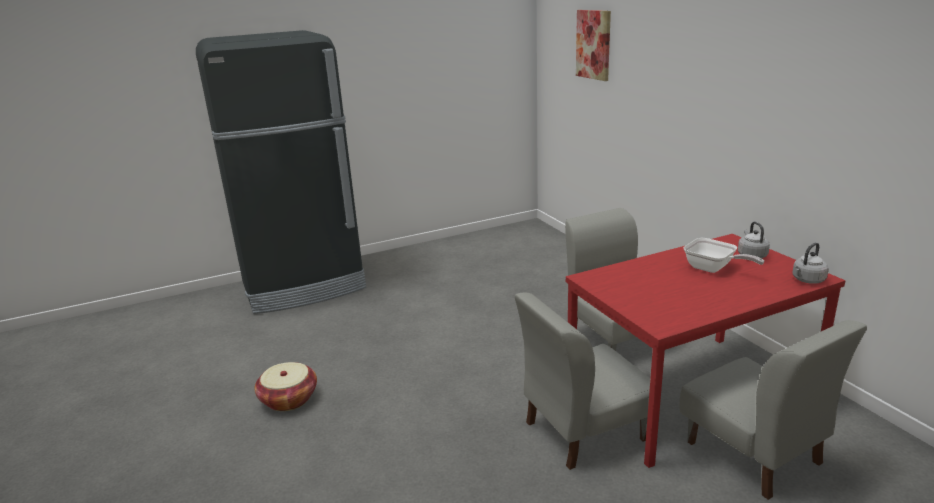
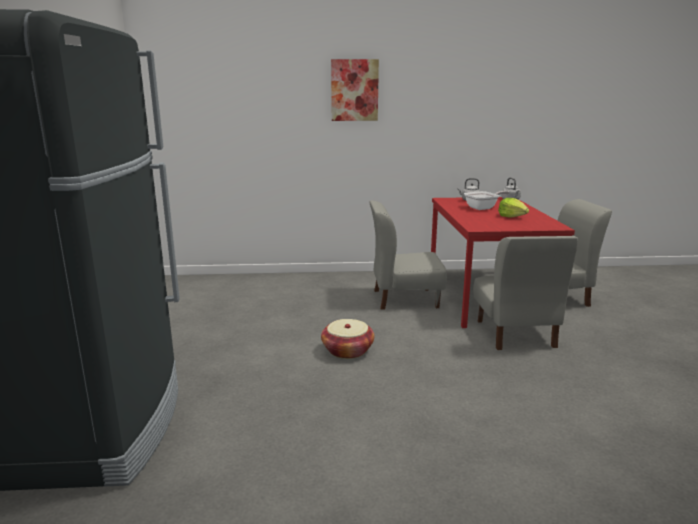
camera: 70 degrees left, 5 degrees down
basket [255,362,317,411] -> basket moved to [321,319,374,359]
picture [576,10,611,81] -> picture moved to [331,59,379,121]
none -> lettuce [498,198,529,218]

